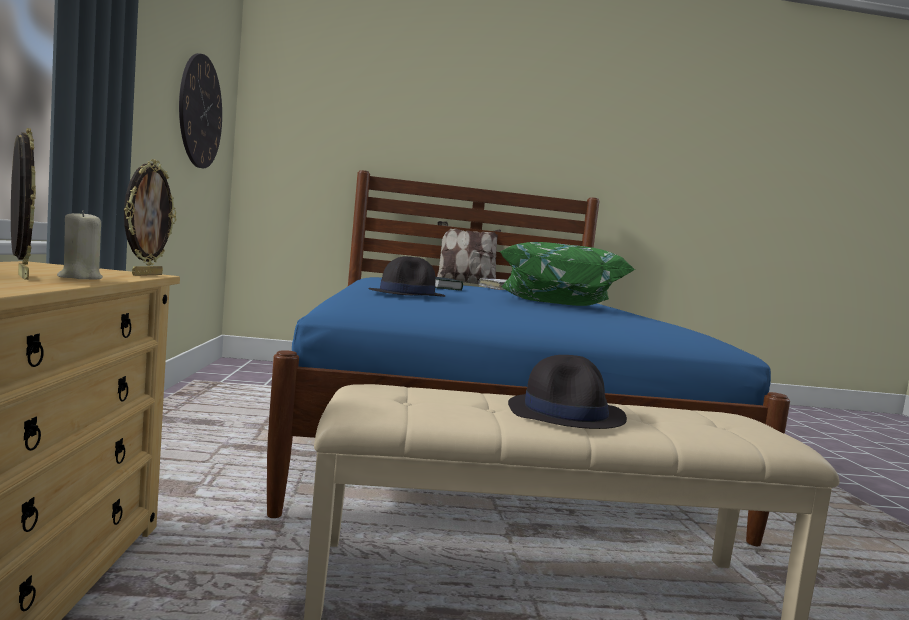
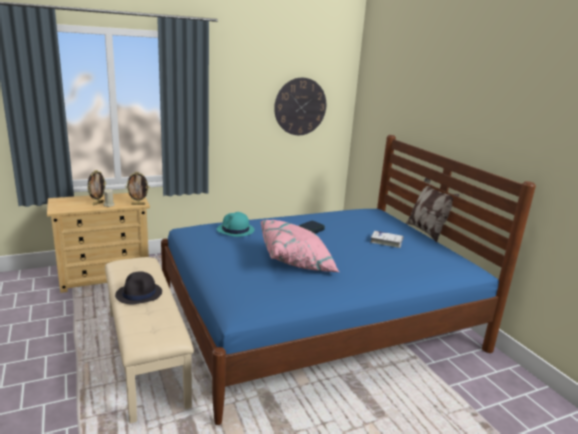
camera: 70 degrees right, 15 degrees up
black hat [368,256,445,297] -> turquoise hat [217,212,254,237]
green pillow [499,242,635,306] -> pink pillow [261,220,339,272]

